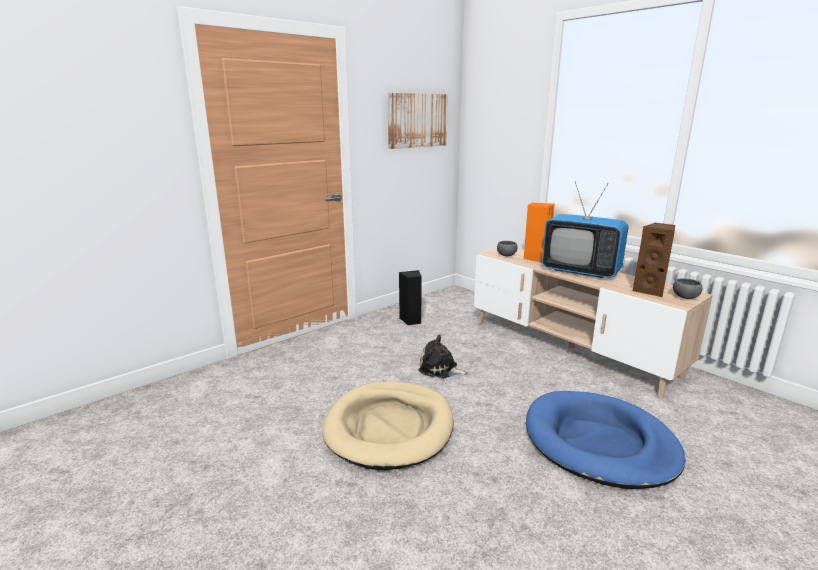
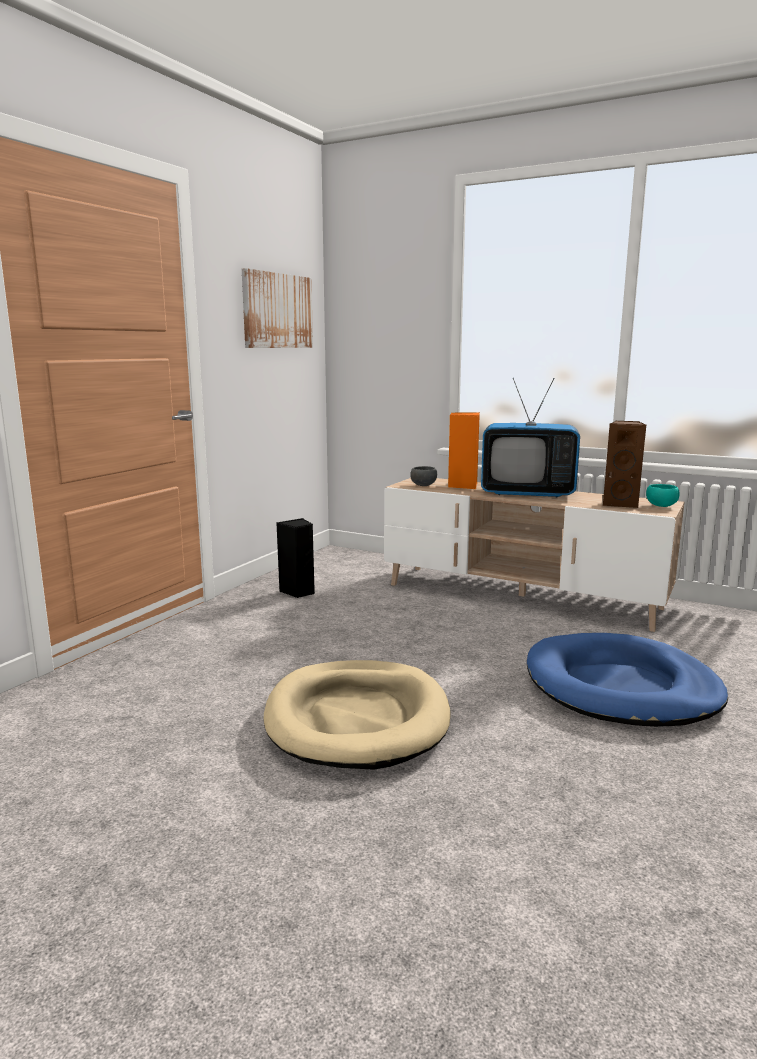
camera: 20 degrees left, 5 degrees down
plush toy [418,335,468,379] -> none
grey bowl [673,278,702,299] -> turquoise bowl [646,484,680,507]

